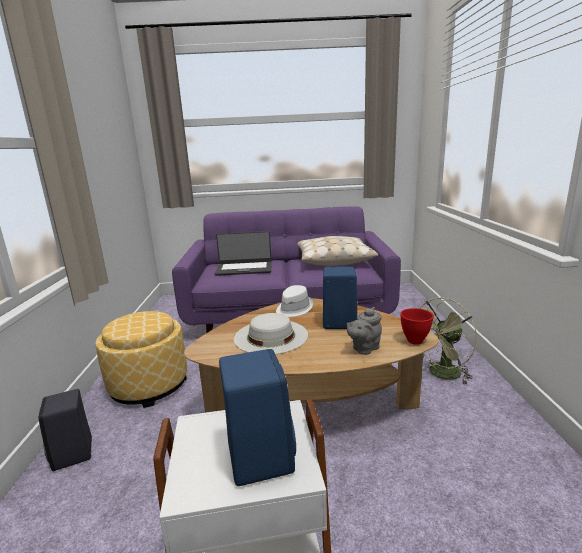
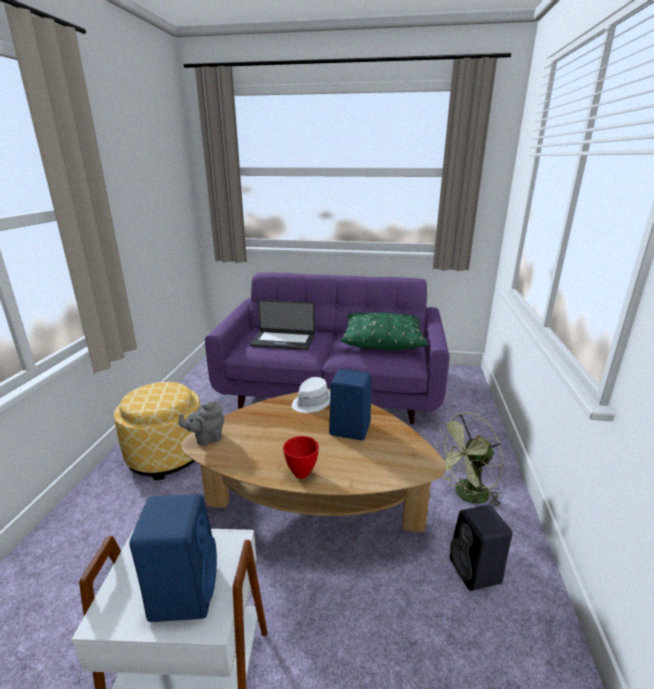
camera: 10 degrees right, 5 degrees up
black speaker [38,389,92,471] -> black speaker moved to [450,505,512,591]
white hat [234,313,308,354] -> none
beige pillow [297,236,378,266] -> green pillow [340,312,428,350]
grey teapot [347,307,382,355] -> grey teapot moved to [178,401,224,446]
red bowl [400,308,434,345] -> red bowl moved to [283,436,319,479]

